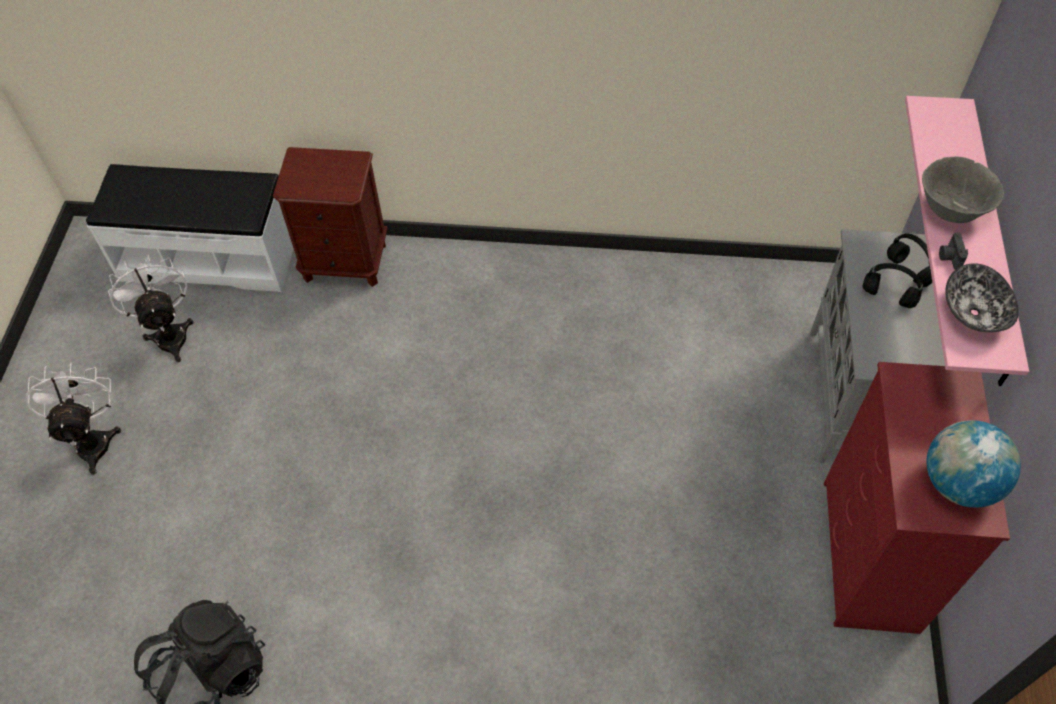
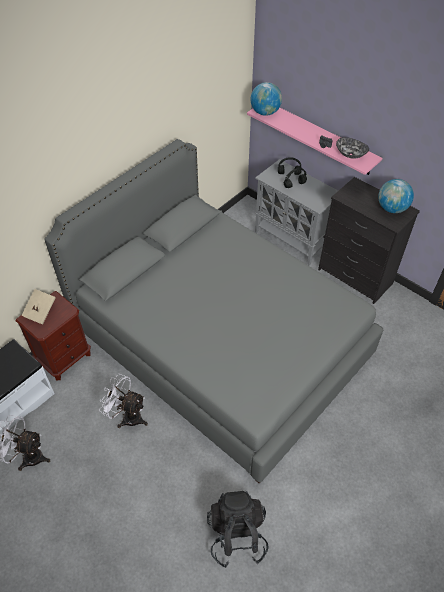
camera: 55 degrees left, 5 degrees down
white fan [26,362,121,475] -> white fan moved to [99,374,148,428]
red dresser [824,362,1010,634] -> black dresser [318,177,420,304]
grey bowl [922,157,1004,223] -> none
none -> beige book [21,289,56,325]
none -> grey bed [44,139,383,484]
none -> globe [250,82,282,116]

